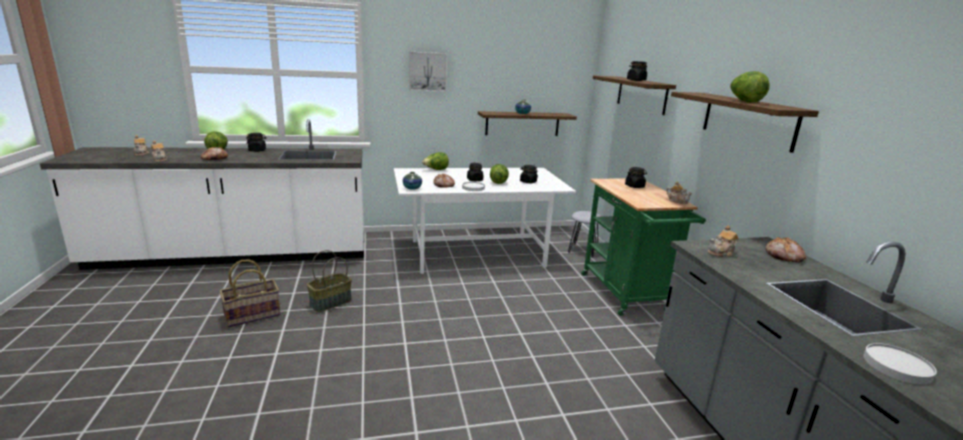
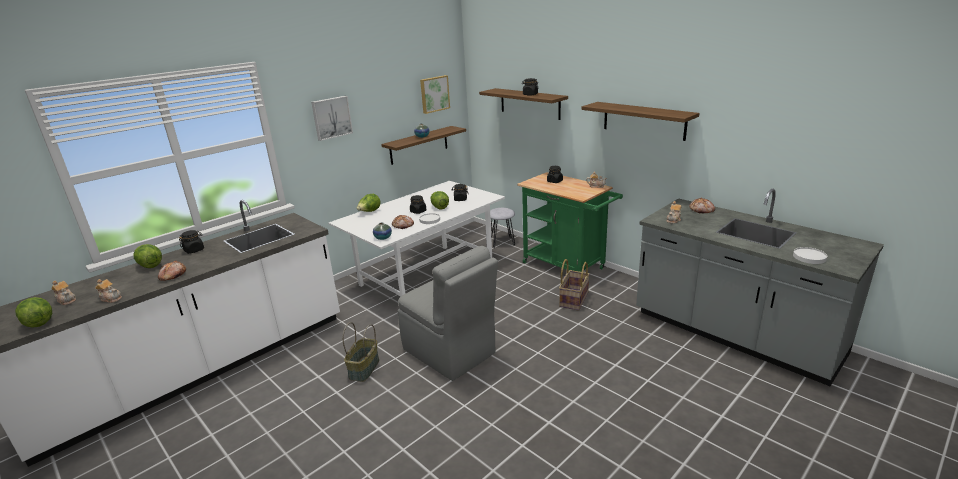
camera: 30 degrees left, 5 degrees up
basket [220,259,281,328] -> basket moved to [559,259,590,311]
lettuce [730,71,770,103] -> lettuce moved to [15,297,52,328]
none -> grey chair [398,246,498,381]
none -> picture [420,75,450,114]

